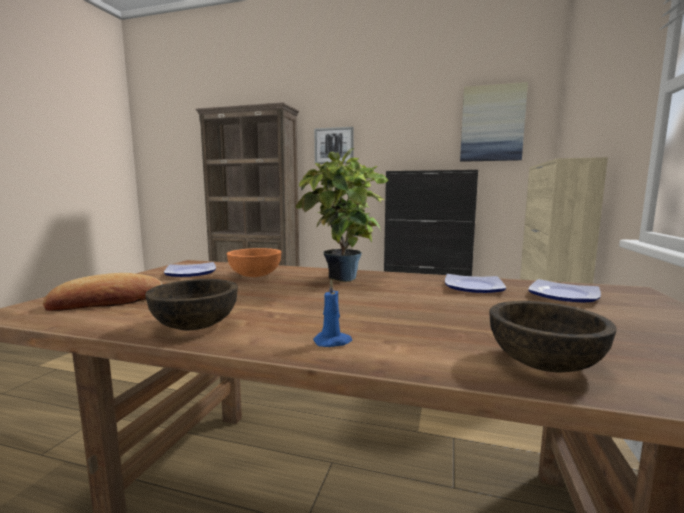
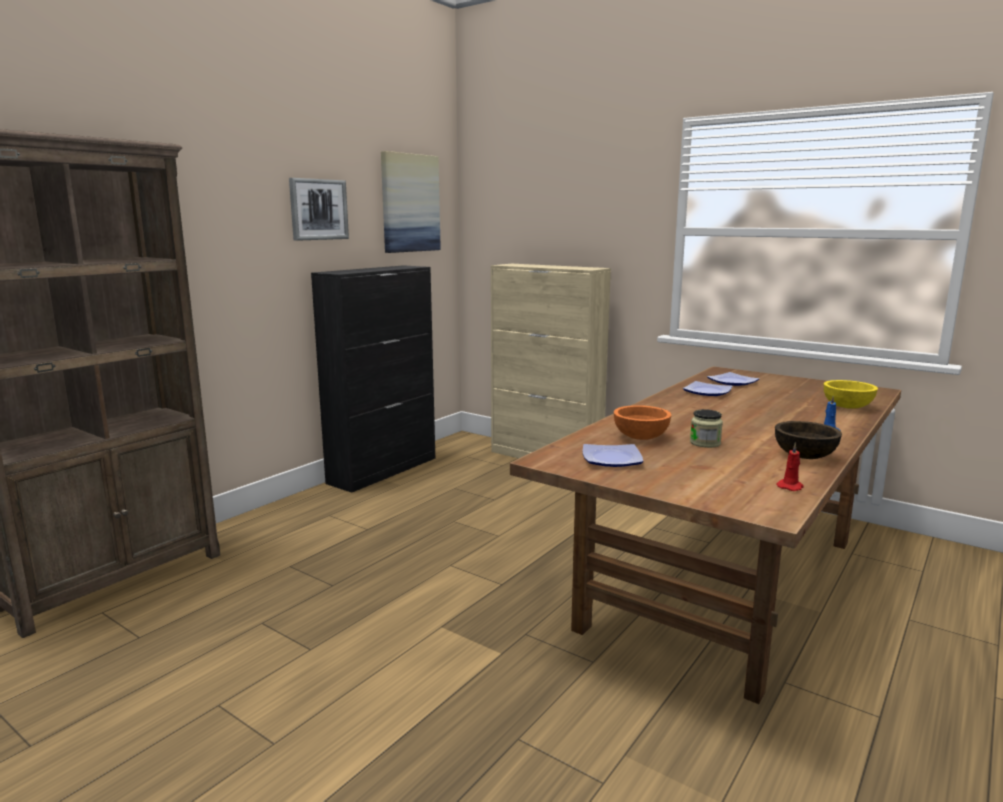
camera: 70 degrees left, 5 degrees up
bread [43,273,162,311] -> none
potted plant [295,148,388,282] -> none
picture [314,127,354,164] -> picture moved to [289,178,349,241]
brown bowl [489,301,617,373] -> yellow bowl [824,380,878,409]
none -> jar [690,409,723,448]
none -> red candle [777,442,804,491]

